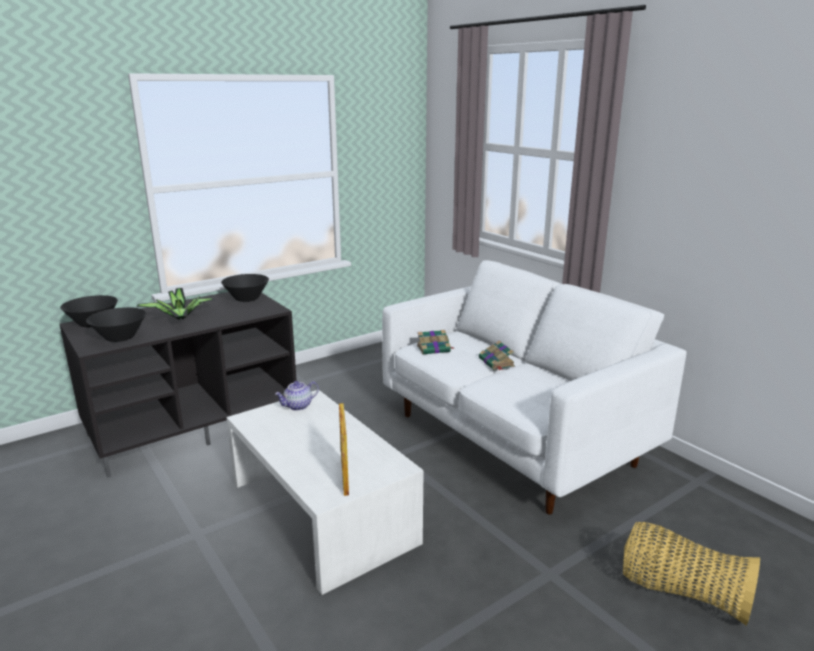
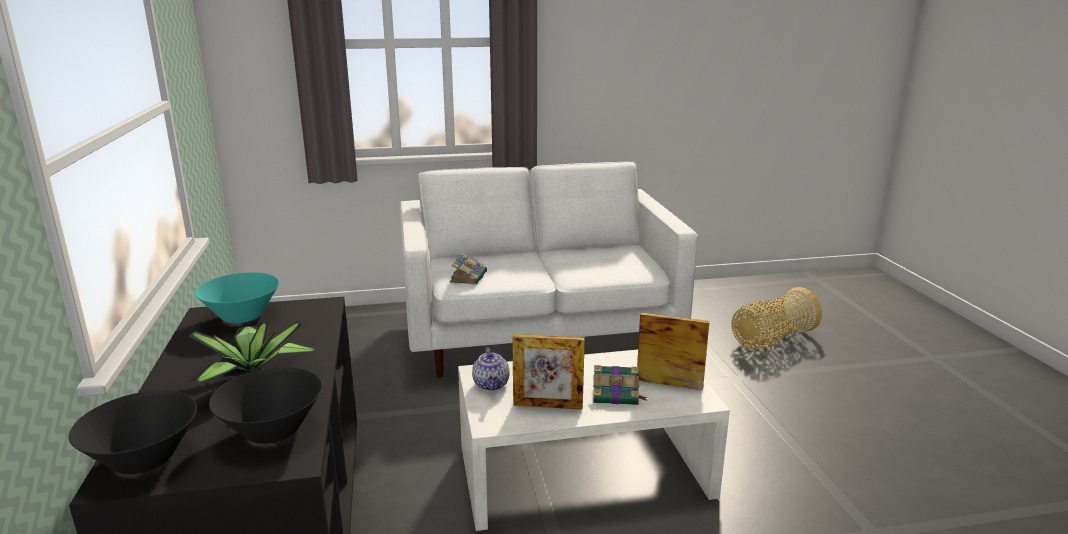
camera: 65 degrees left, 0 degrees up
black bowl [221,274,269,302] -> turquoise bowl [195,272,279,323]
book [479,340,515,370] -> book moved to [593,365,647,405]
none -> picture frame [512,334,585,410]

